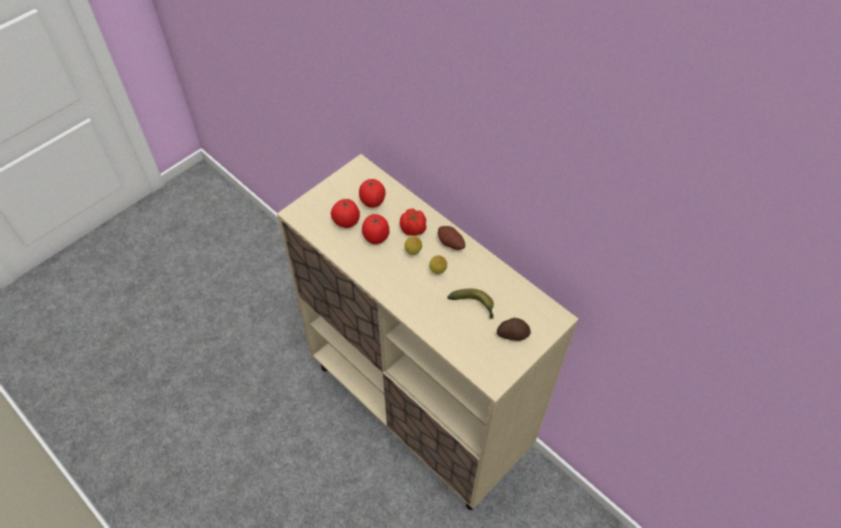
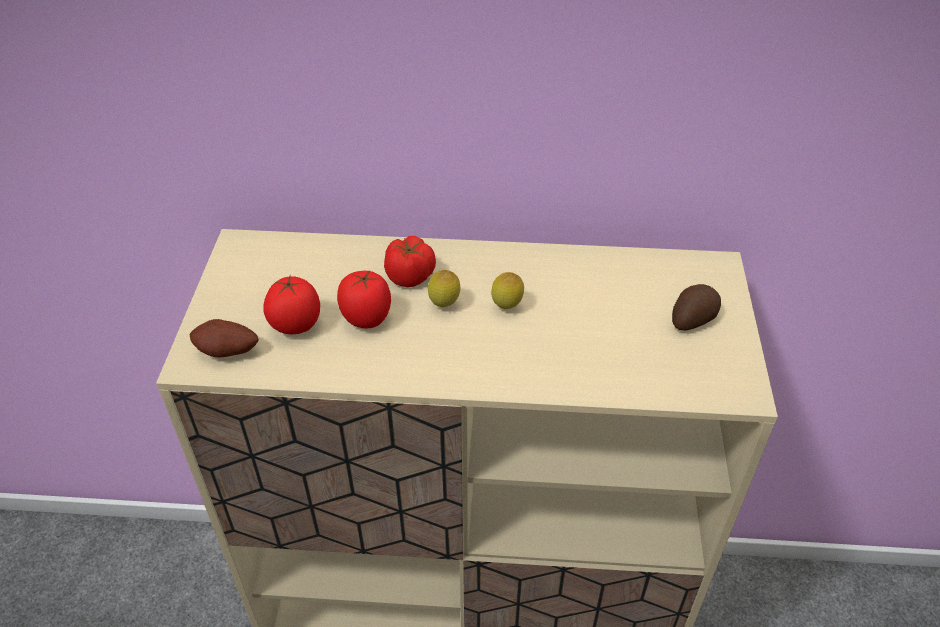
camera: 40 degrees left, 10 degrees down
tomato [359,179,386,208] -> none
potato [438,226,465,250] -> potato moved to [189,319,258,358]
banana [448,288,494,319] -> none

